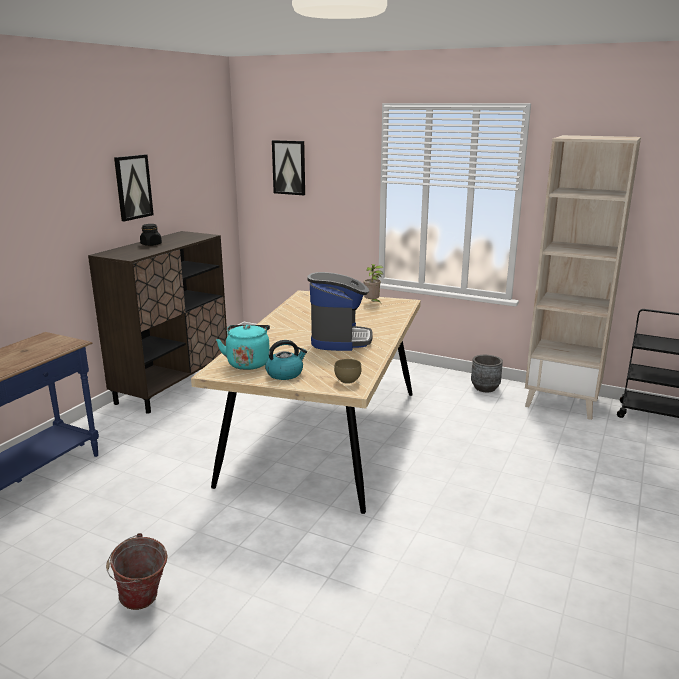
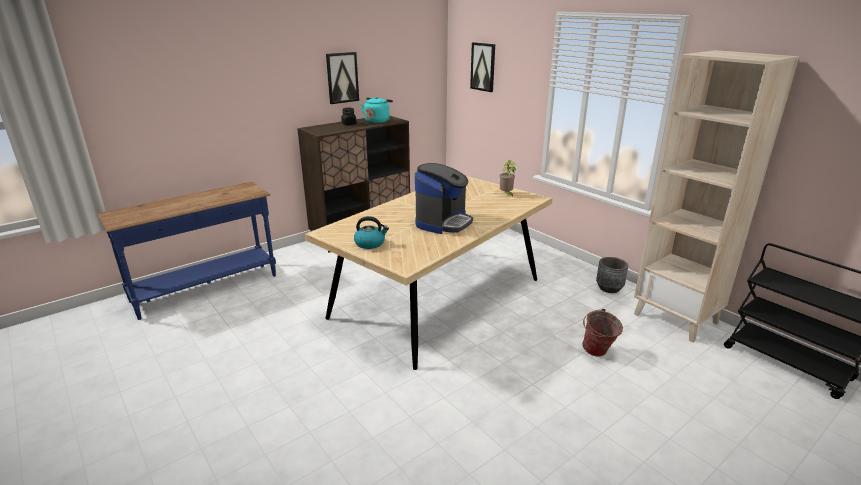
camera: 25 degrees right, 5 degrees up
bucket [106,533,168,610] -> bucket moved to [582,309,623,357]
turquoise kettle [216,325,270,370] -> turquoise kettle moved to [361,97,393,123]
brown bowl [334,359,362,384] -> none

